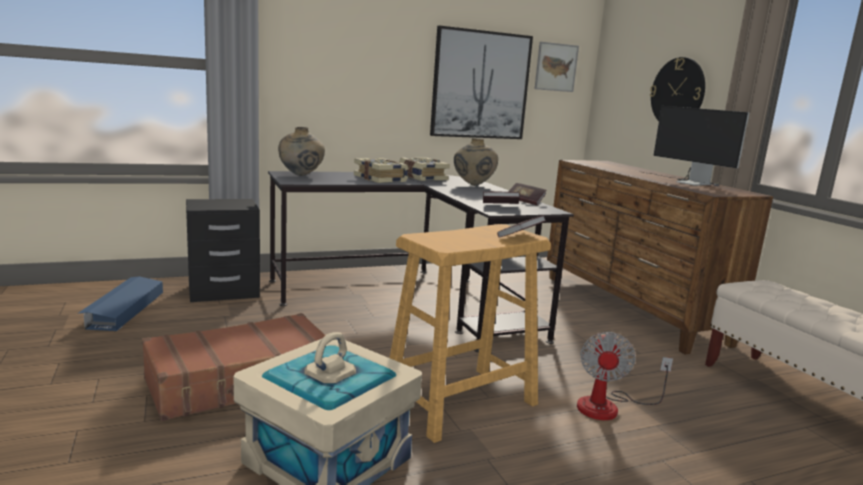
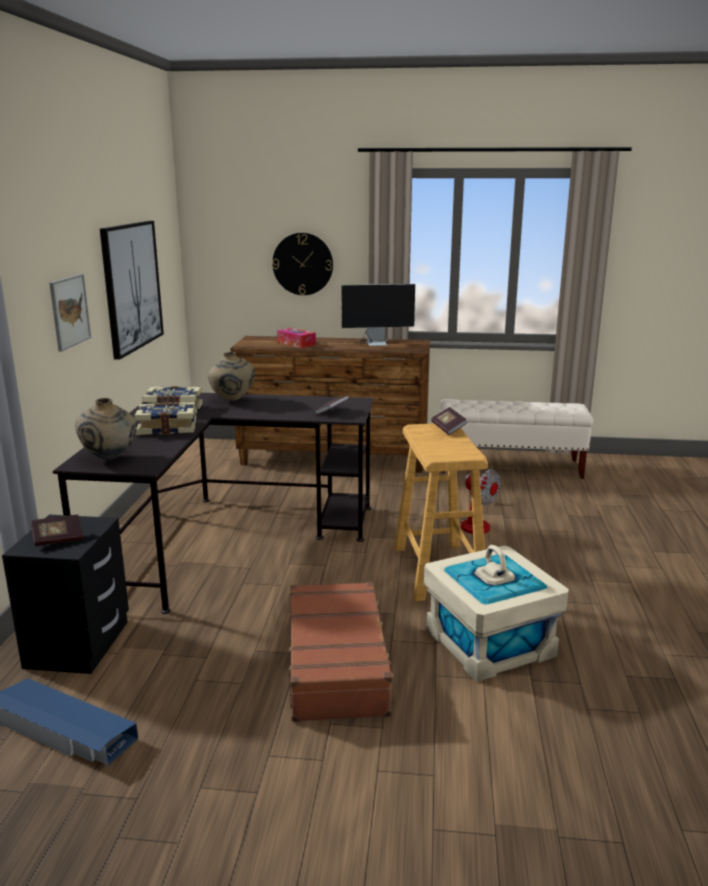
camera: 60 degrees left, 5 degrees up
book [508,183,546,205] -> book moved to [31,515,83,546]
picture [535,42,579,92] -> picture moved to [49,274,91,352]
none -> tissue box [277,328,316,348]

